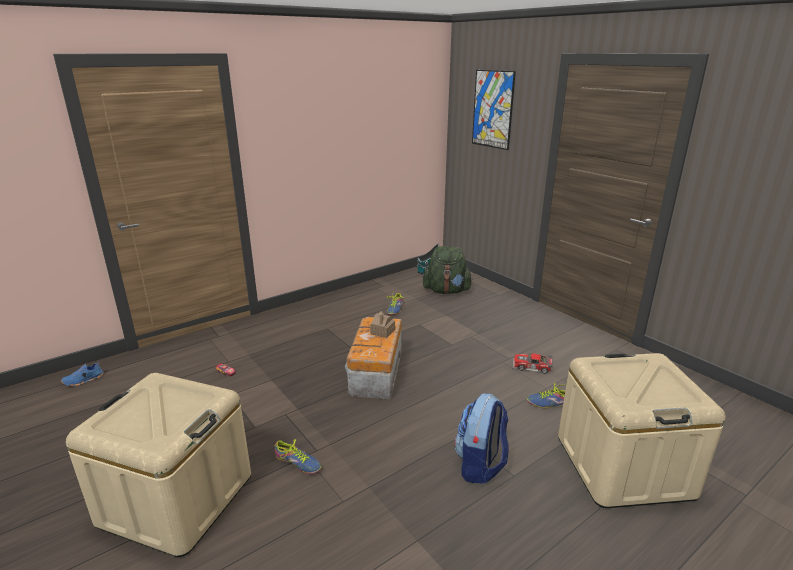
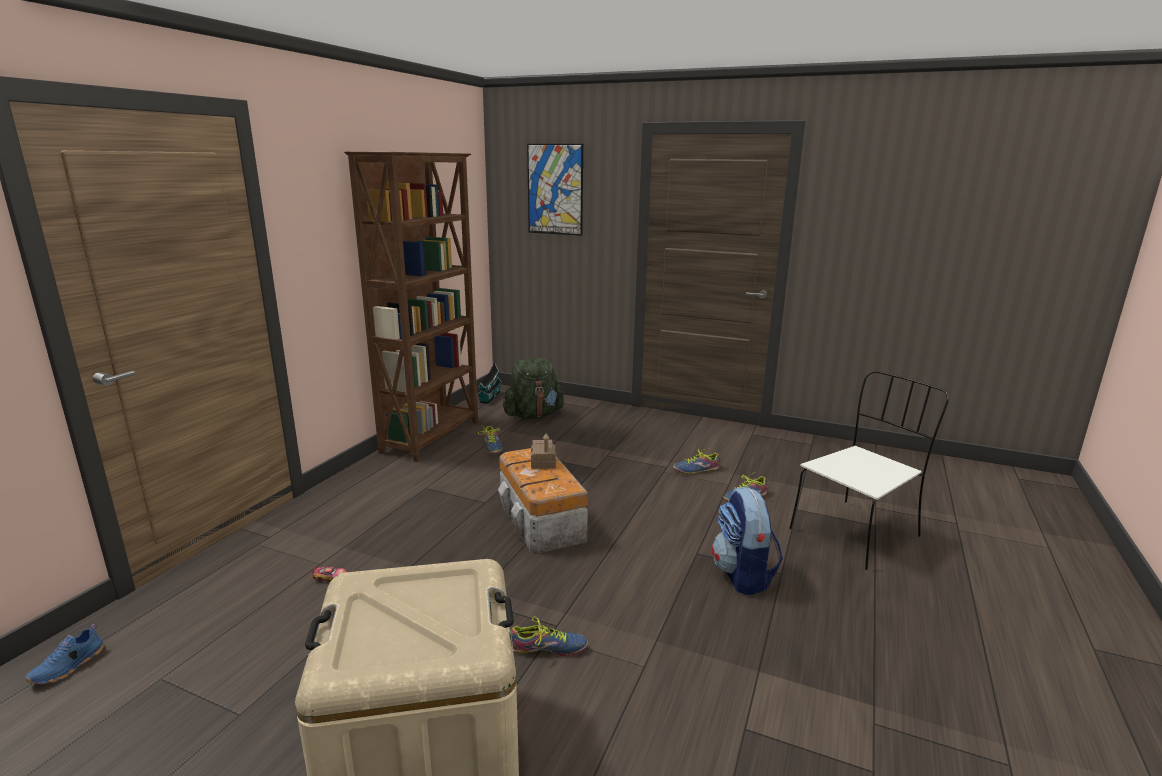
camera: 30 degrees left, 5 degrees down
toy car [513,353,553,374] -> shoe [673,448,720,474]
beige storage box [558,353,726,508] -> white chair [789,371,949,570]
none -> brown bookcase [344,151,478,462]

